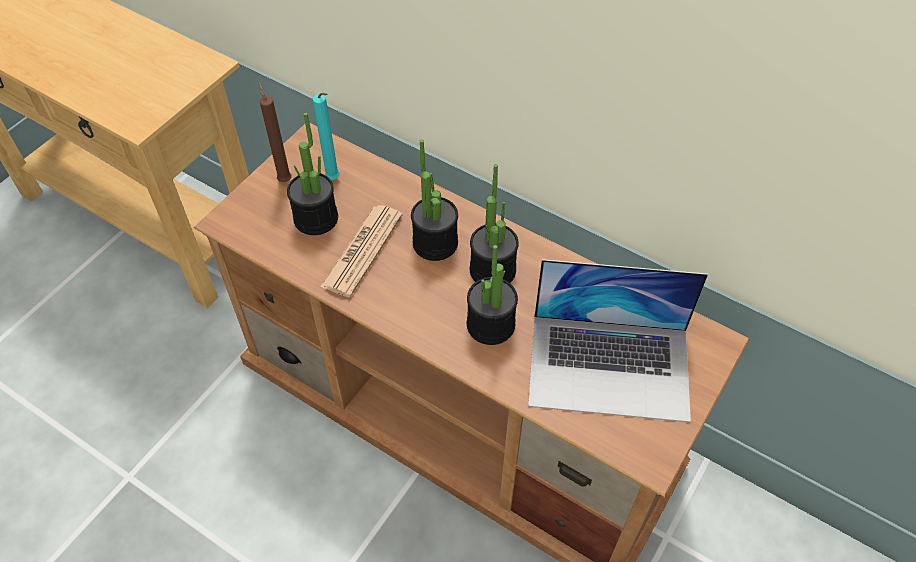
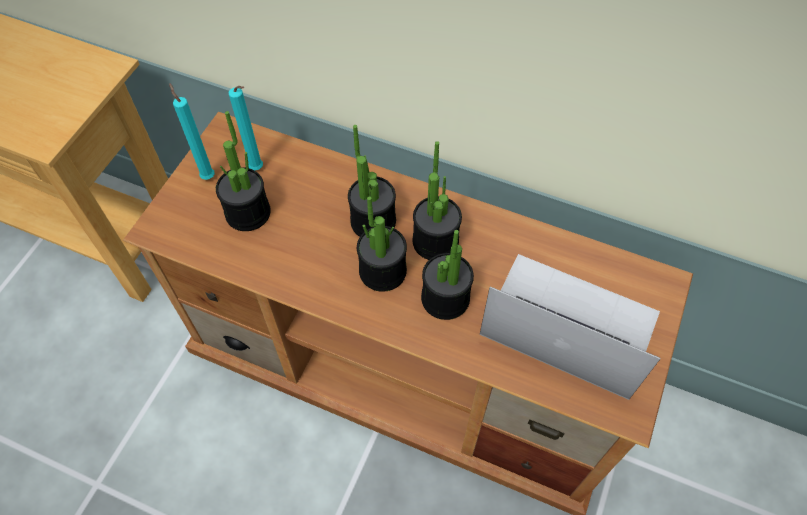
camera: 10 degrees left, 5 degrees up
brown candle [259,82,292,182] -> turquoise candle [169,83,215,180]
newspaper [320,205,403,297] -> none
laptop [528,259,708,422] -> laptop turned 150 degrees counterclockwise [480,254,661,400]
none -> potted plant [357,196,407,292]

